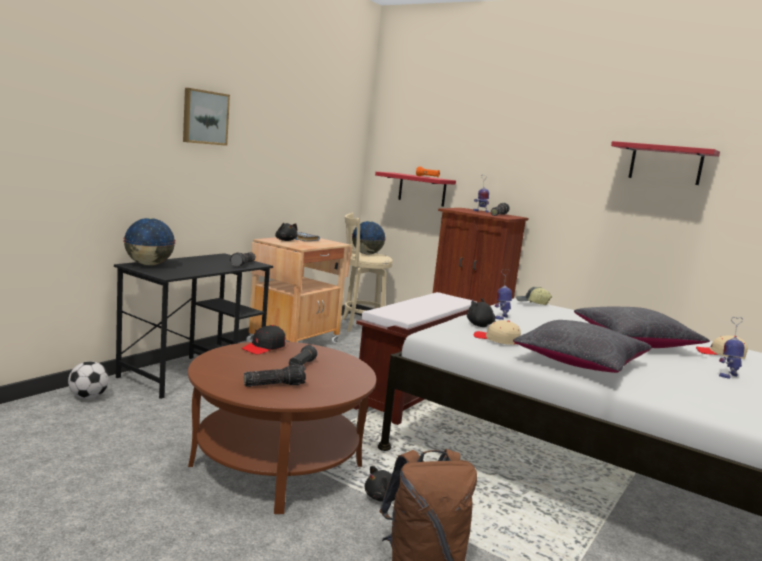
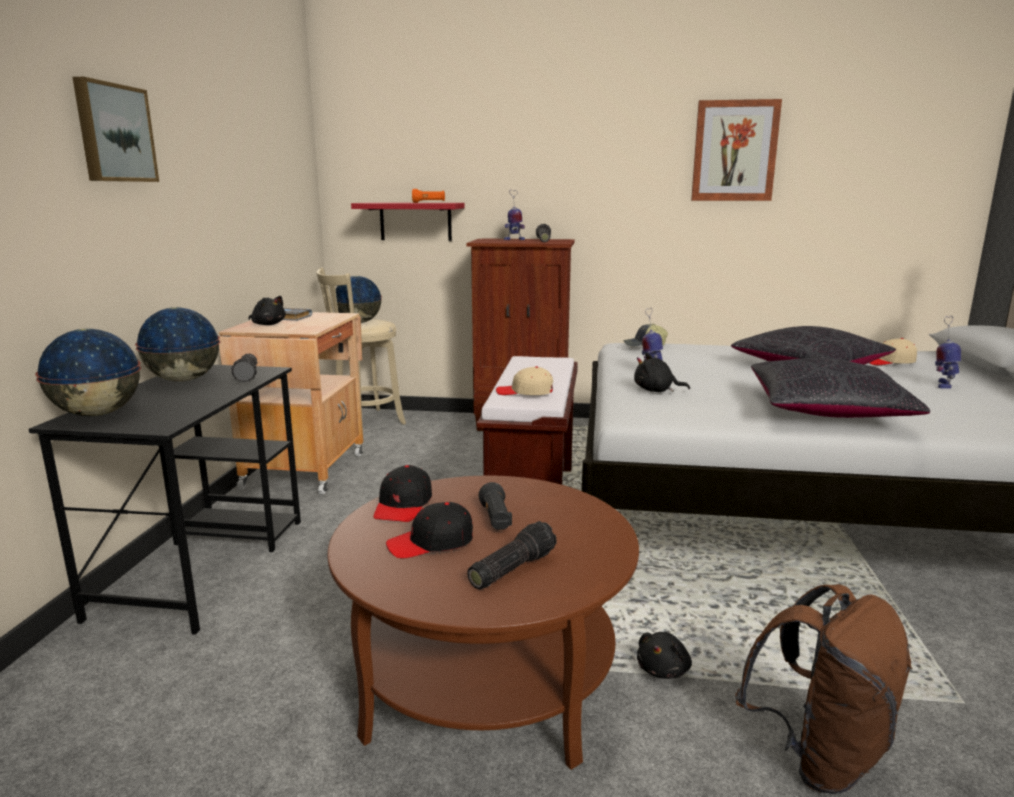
camera: 25 degrees left, 5 degrees up
football [68,361,109,399] -> none
beige cap [474,320,521,345] -> beige cap moved to [496,366,553,395]
red shelf [611,141,720,185] -> picture [691,99,782,201]
none -> globe [135,307,220,382]
none -> black cap [386,502,473,558]

